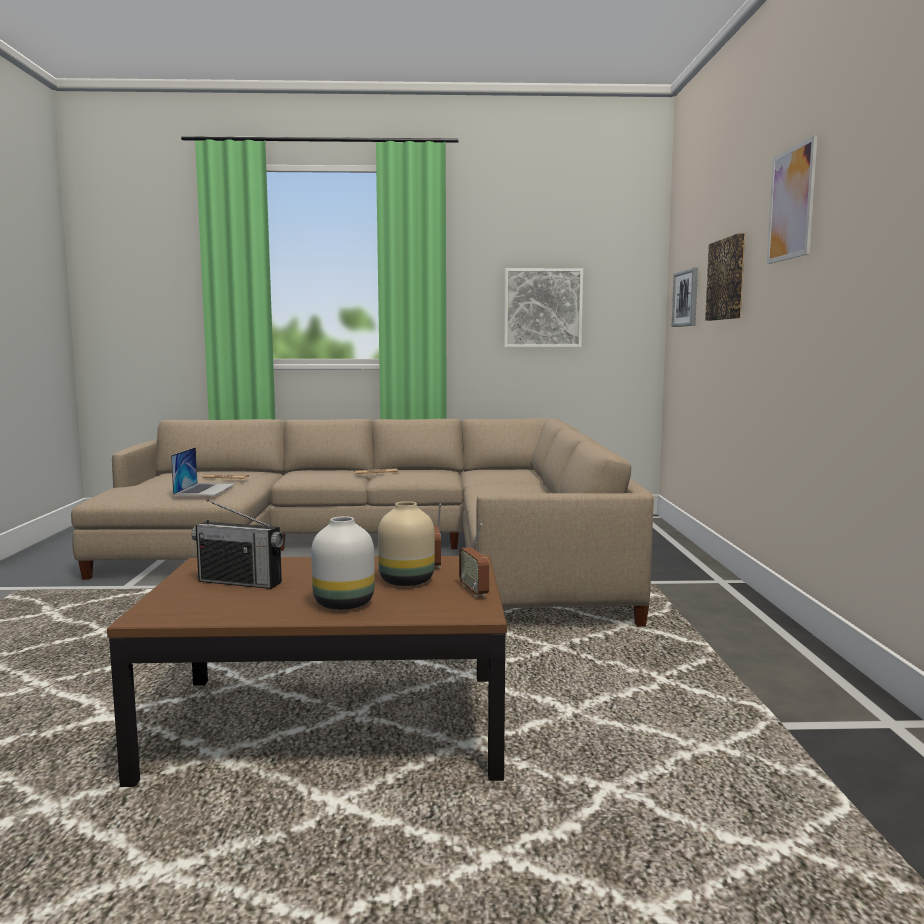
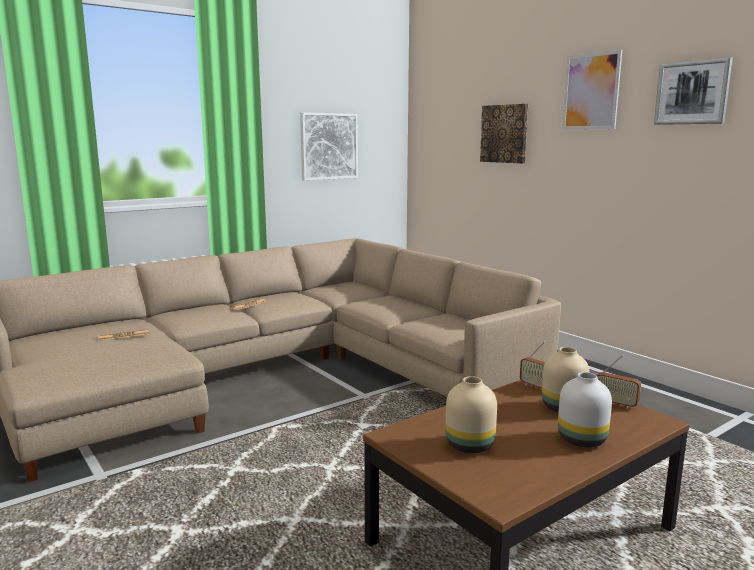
camera: 35 degrees left, 5 degrees up
laptop [171,447,235,495] -> none
radio [191,499,284,589] -> beige vase [446,376,497,453]
picture [672,267,698,327] -> picture moved to [654,57,733,125]

